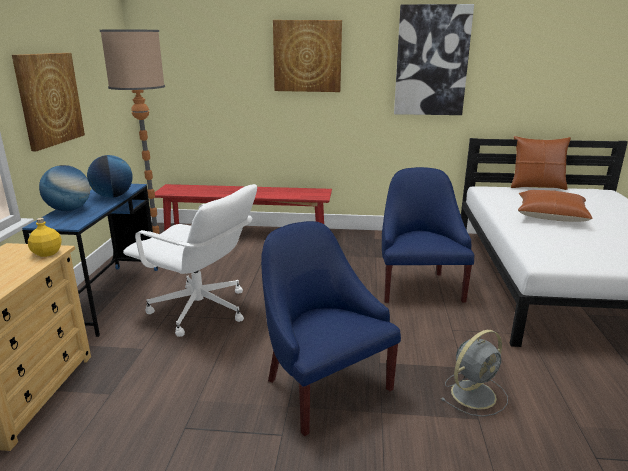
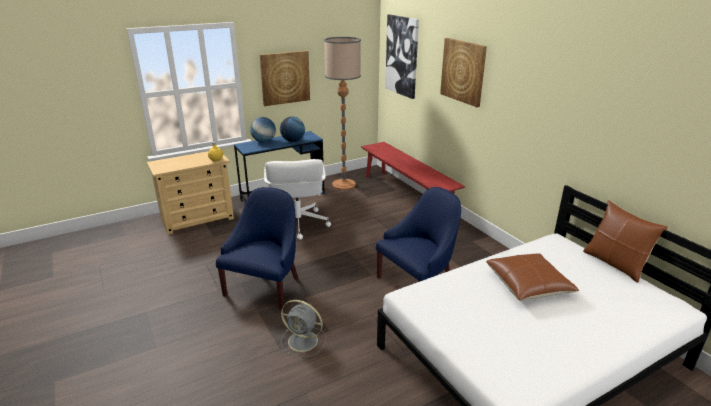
camera: 55 degrees right, 5 degrees up
picture [394,4,474,115] -> picture moved to [385,14,419,99]

